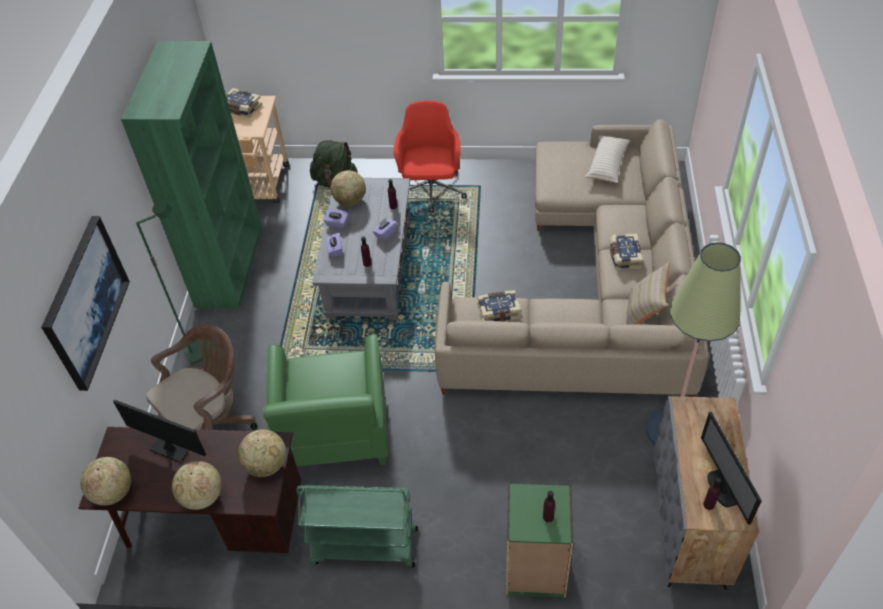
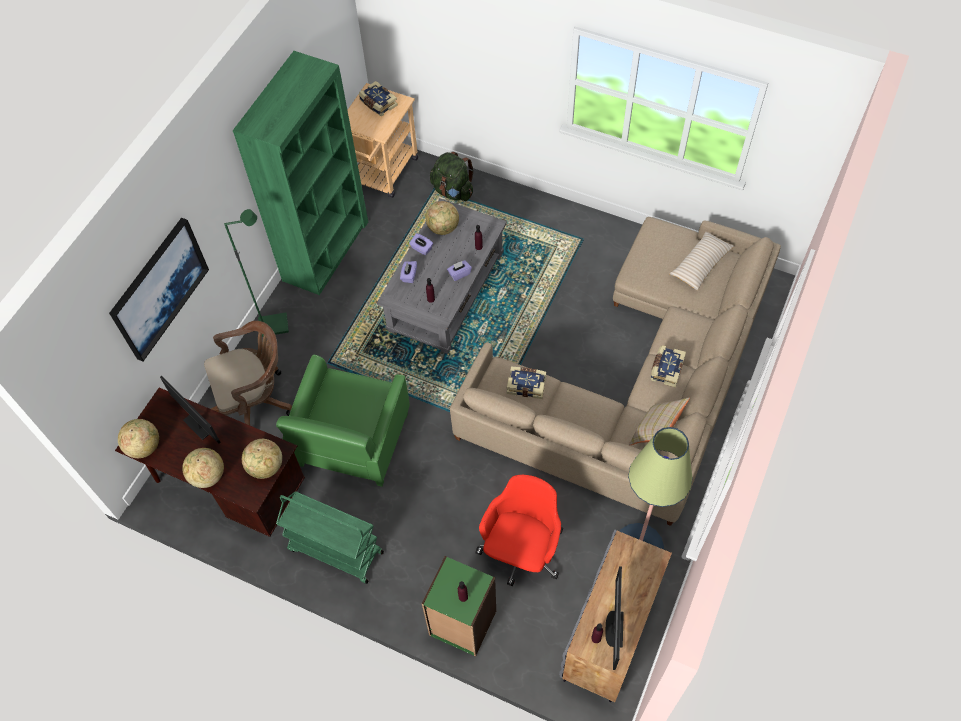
camera: 20 degrees right, 10 degrees up
red office chair [394,100,467,213] -> red office chair moved to [475,475,563,586]

